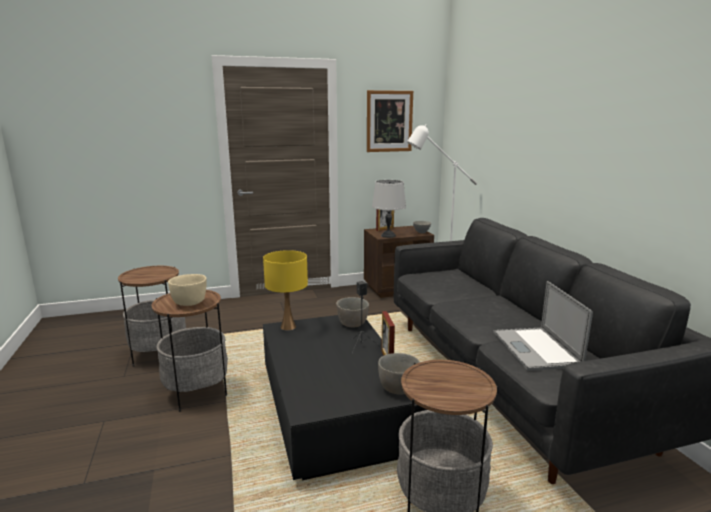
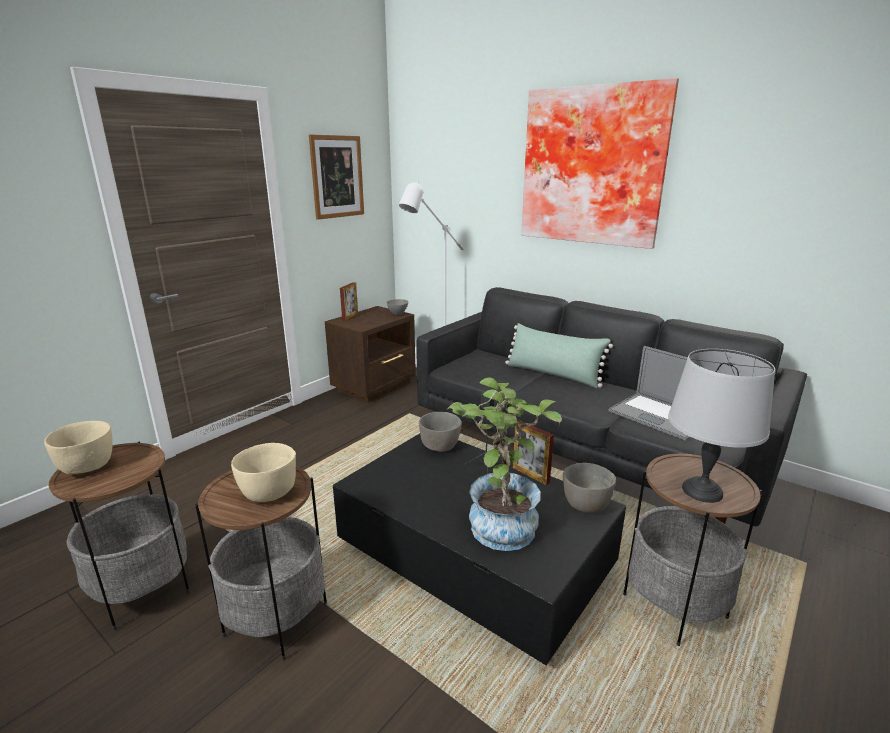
camera: 35 degrees left, 5 degrees up
yellow table lamp [263,250,308,331] -> none
grey table lamp [372,180,406,238] -> grey table lamp moved to [668,349,775,503]
none -> beige bowl [44,421,113,474]
none -> potted plant [446,377,562,551]
none -> green pillow [505,323,613,388]
none -> picture [521,78,679,249]

